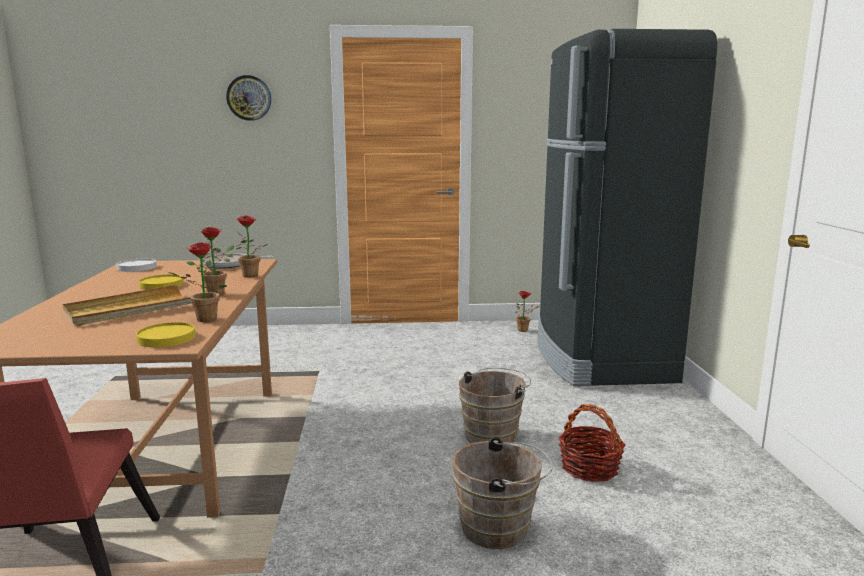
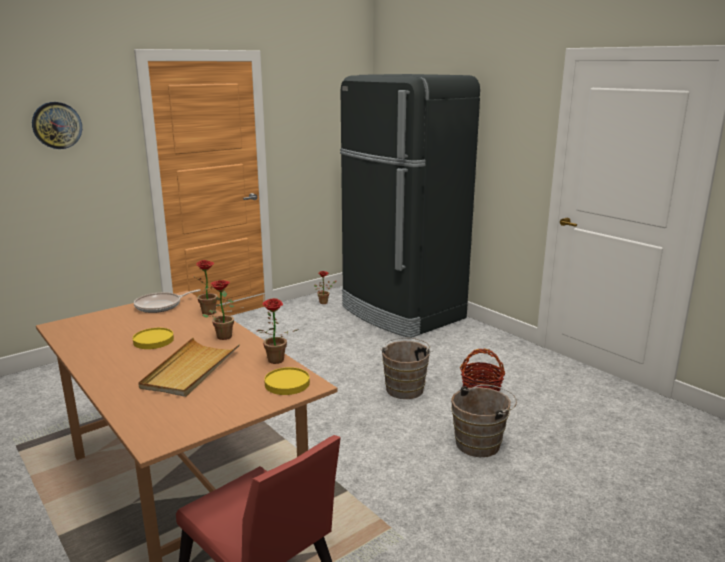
camera: 35 degrees left, 5 degrees up
white plate [116,259,157,272] -> none

